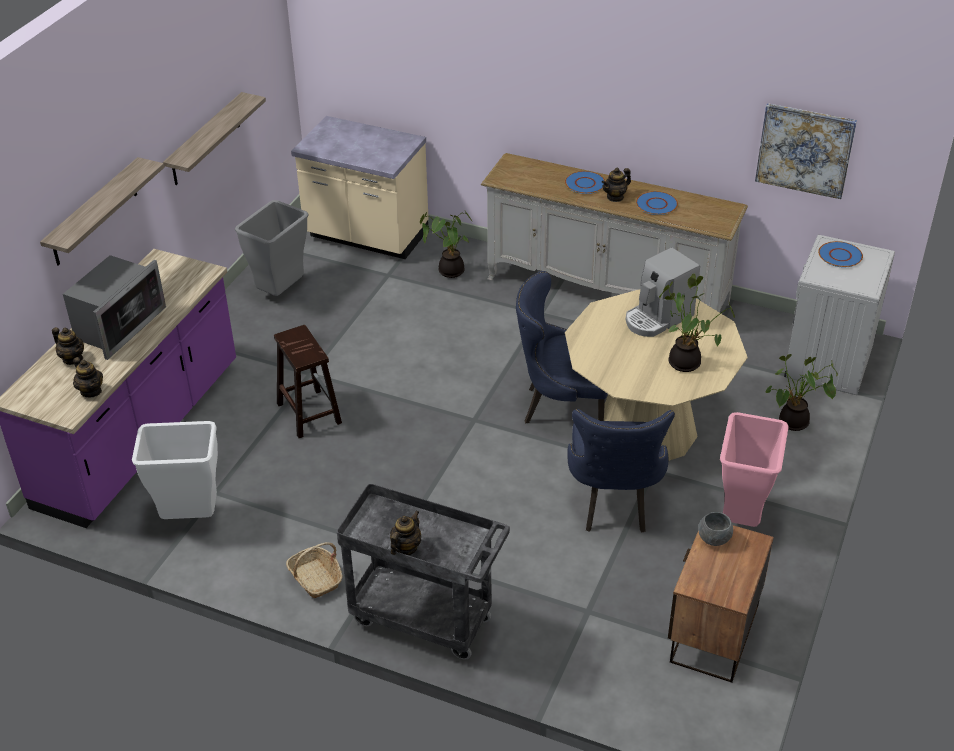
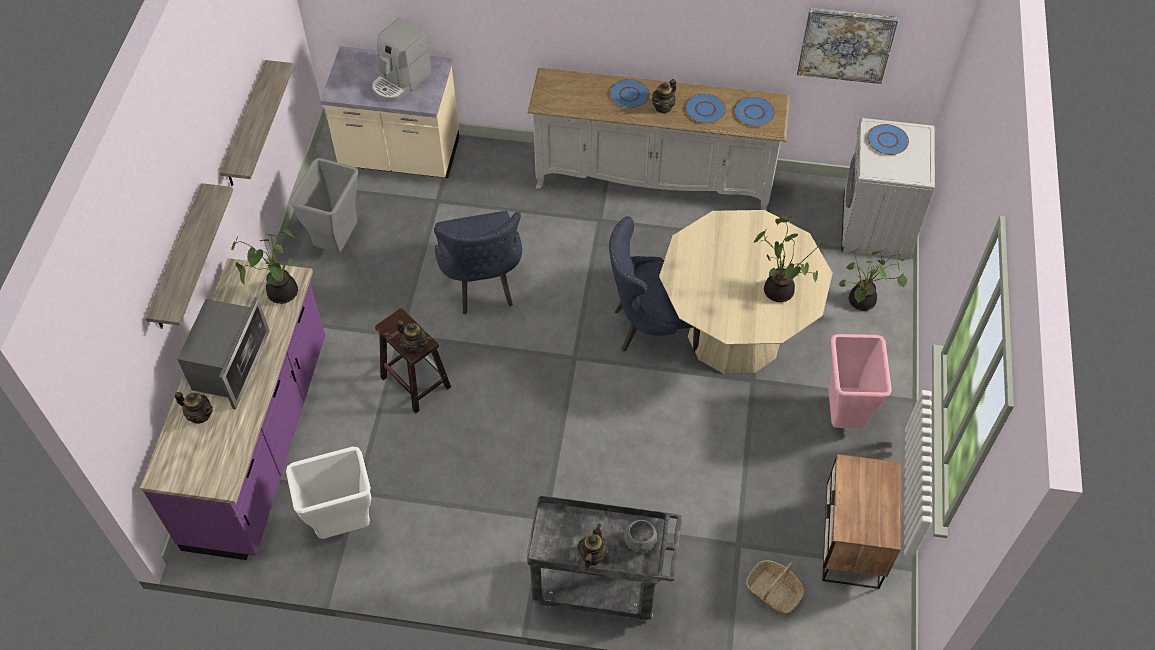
camera: 15 degrees left, 15 degrees up
teapot [73,357,103,397] -> teapot moved to [397,320,428,353]
basket [286,542,343,598] -> basket moved to [746,560,804,614]
potted plant [420,208,472,278] -> potted plant moved to [231,226,298,304]
blue chair [568,409,675,533] -> blue chair moved to [434,211,522,314]
coffee machine [626,247,700,337] -> coffee machine moved to [372,17,432,102]
grey bowl [698,512,733,546] -> grey bowl moved to [624,520,657,553]
none -> blue plate [734,96,775,127]

